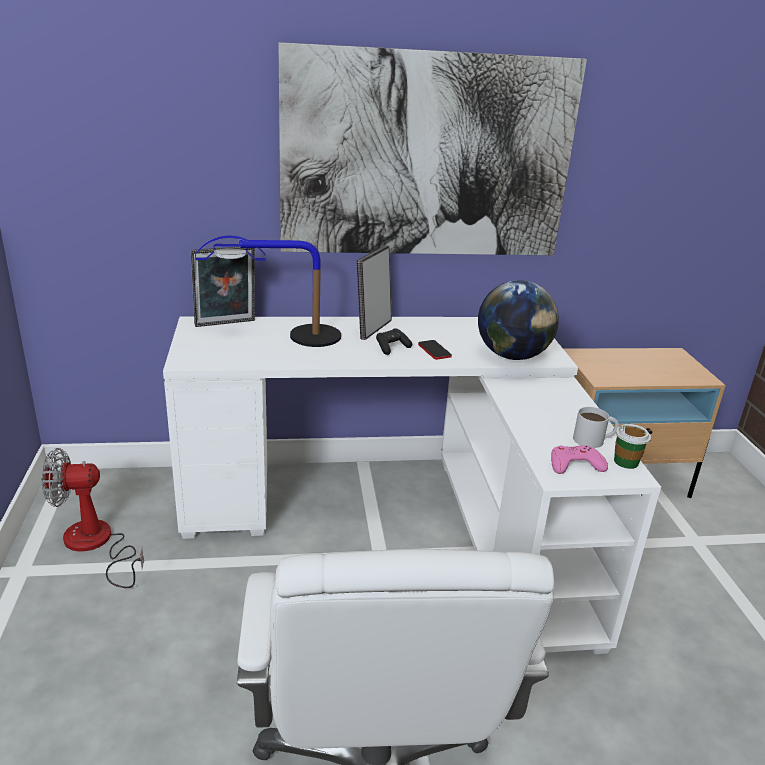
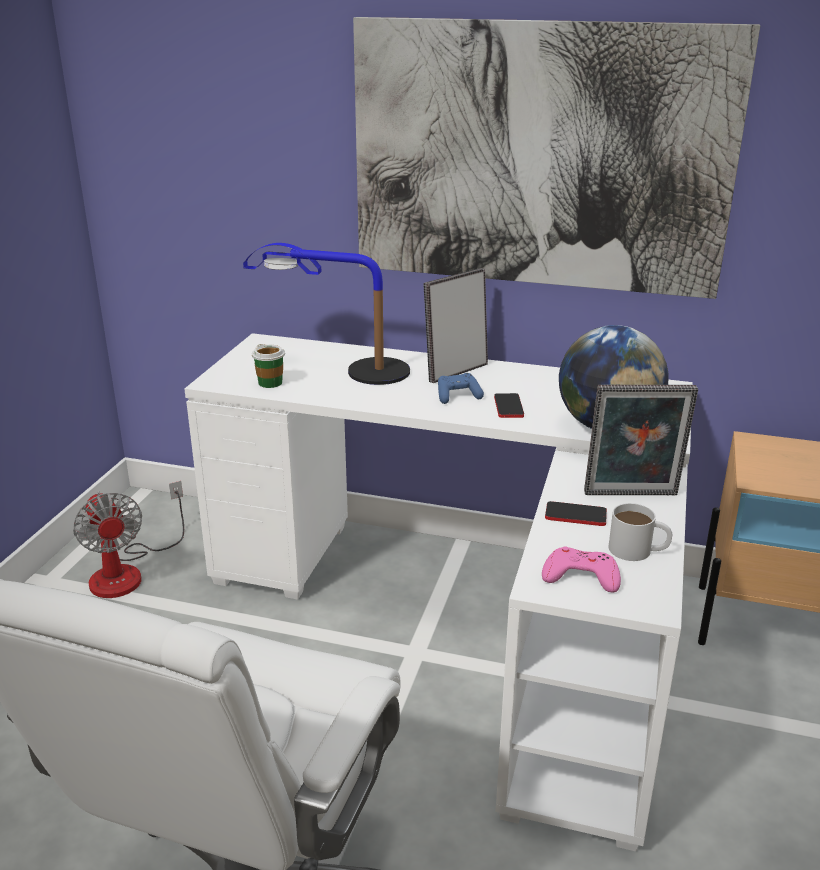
camera: 25 degrees right, 0 degrees up
fan [42,448,144,588] -> fan turned 135 degrees counterclockwise [73,481,184,598]
picture frame [191,247,255,327] -> picture frame moved to [584,385,698,495]
black game controller [376,328,412,355] -> blue game controller [438,373,484,404]
cup [614,424,651,469] -> cup moved to [252,344,285,388]
none -> phone [545,501,607,526]

